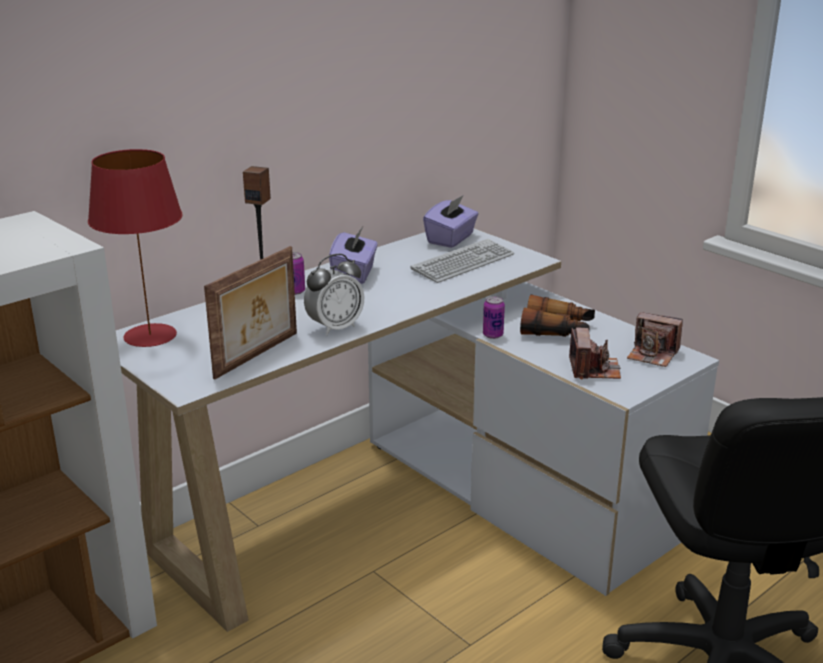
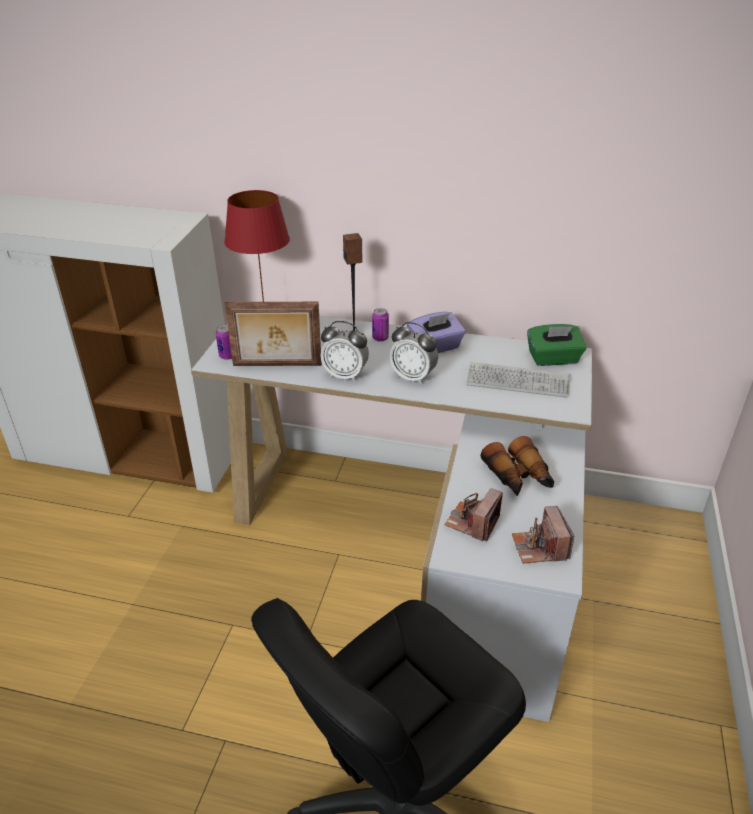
camera: 55 degrees right, 10 degrees up
purple tissue box [423,196,478,248] -> green tissue box [527,324,586,366]
can [483,296,505,339] -> can moved to [216,325,232,360]
camera [569,328,621,380] -> camera turned 150 degrees clockwise [444,488,503,542]
none -> alarm clock [390,322,438,385]

